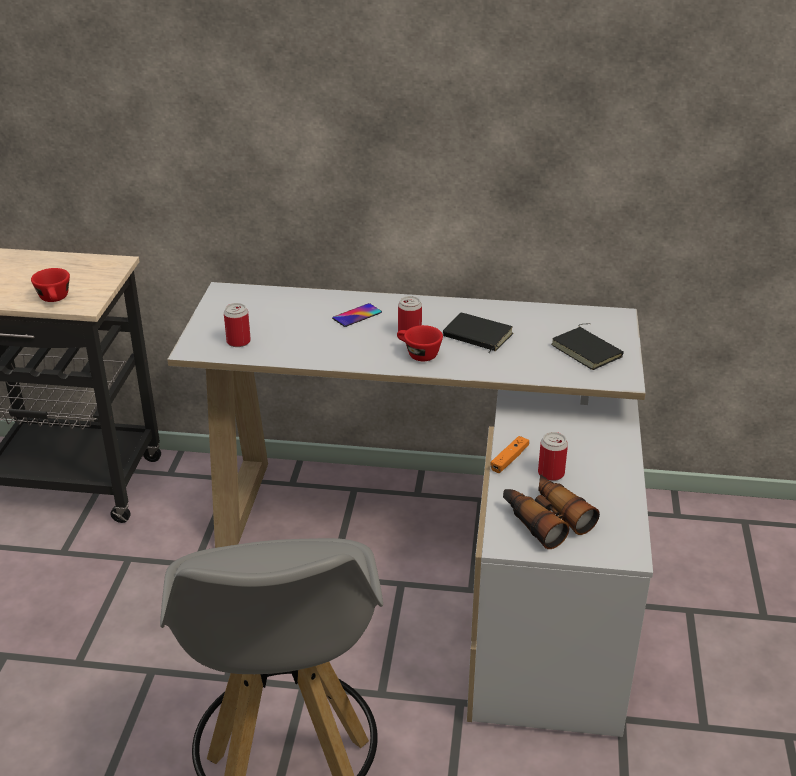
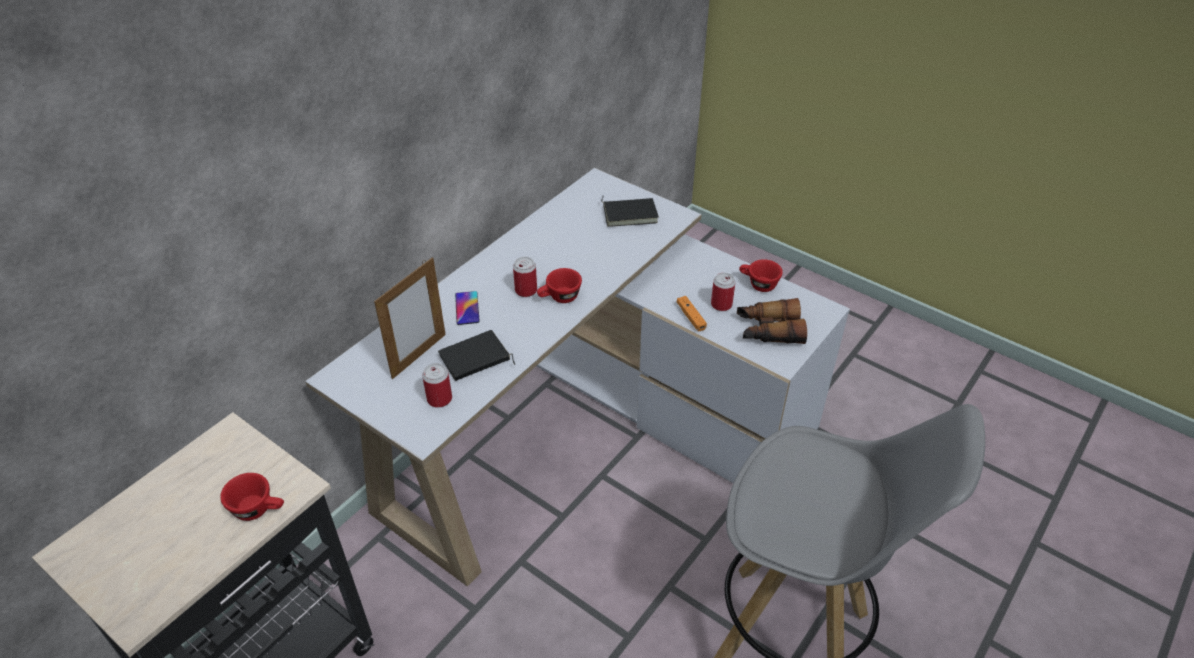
camera: 60 degrees left, 10 degrees up
black book [443,313,513,353] -> black book moved to [438,330,516,381]
none -> picture frame [374,257,446,379]
none -> red cup [739,259,783,292]

